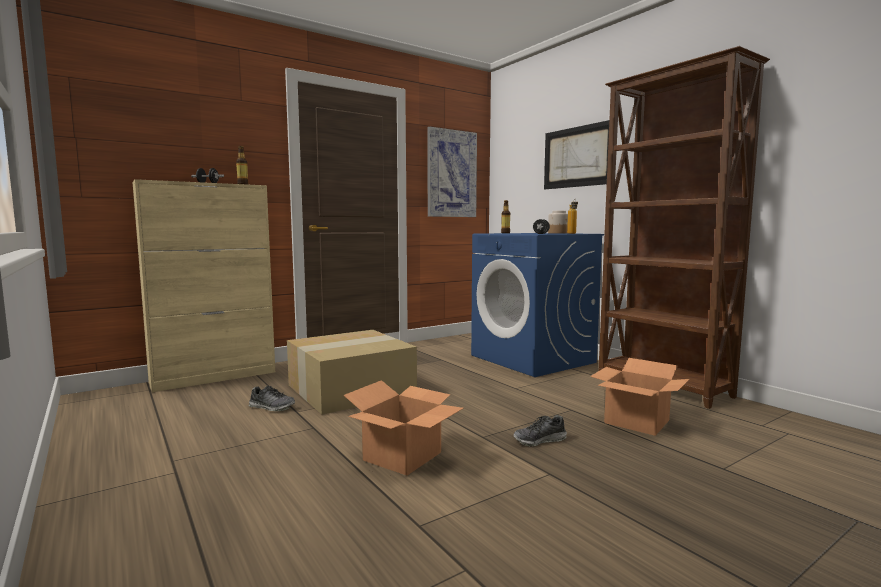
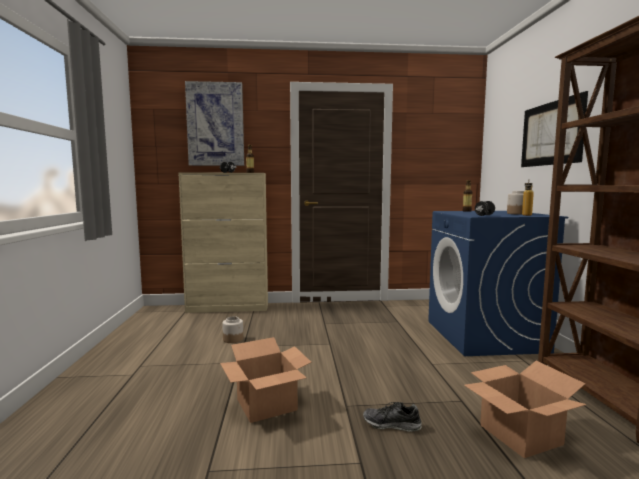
camera: 30 degrees right, 0 degrees up
shoe [249,386,295,411] -> jar [222,316,243,343]
cardboard box [287,330,417,414] -> none
picture [427,127,477,217] -> picture moved to [185,81,244,166]

